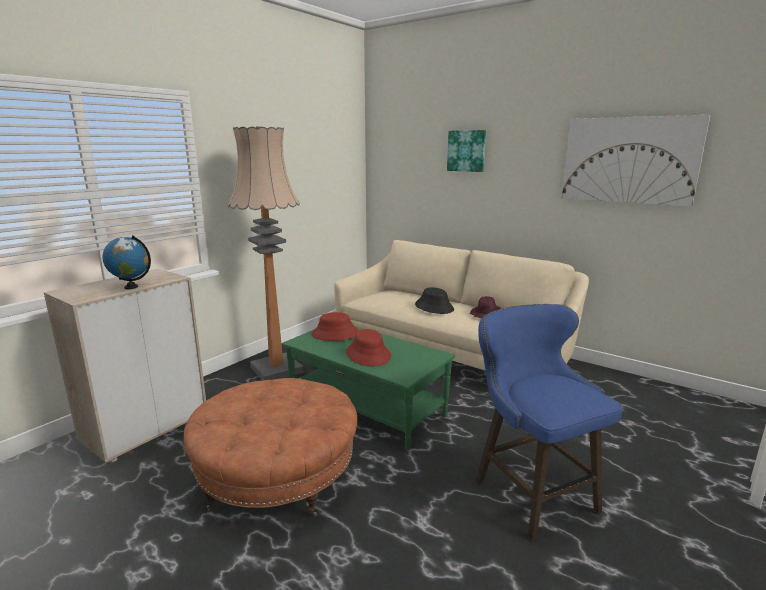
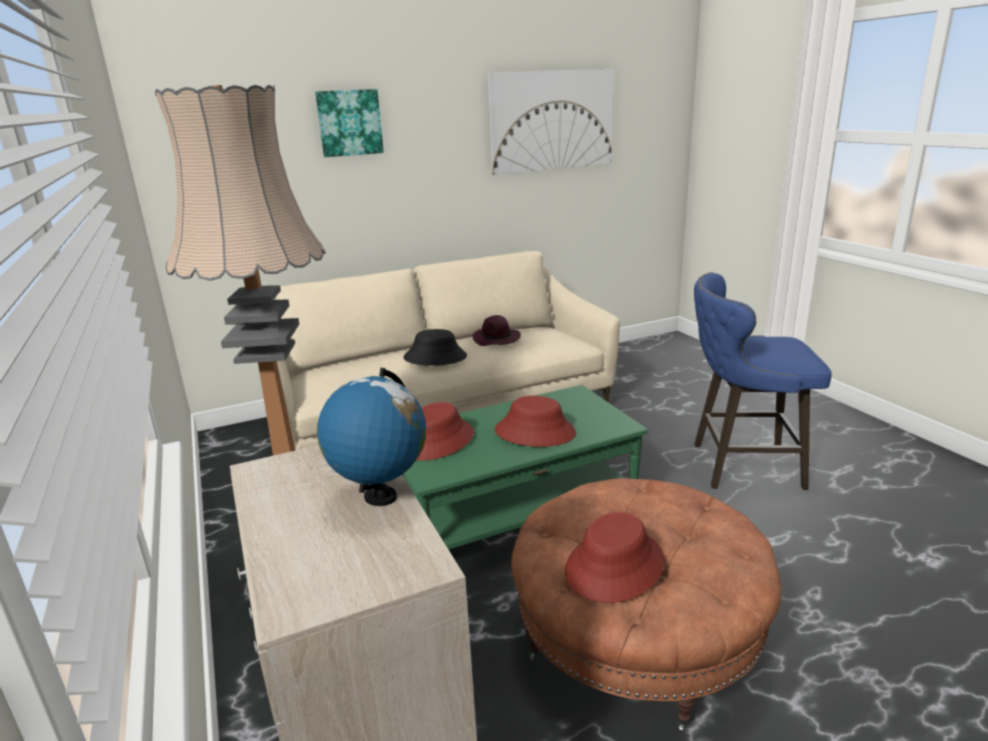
camera: 60 degrees left, 5 degrees up
none -> red hat [565,512,665,603]

